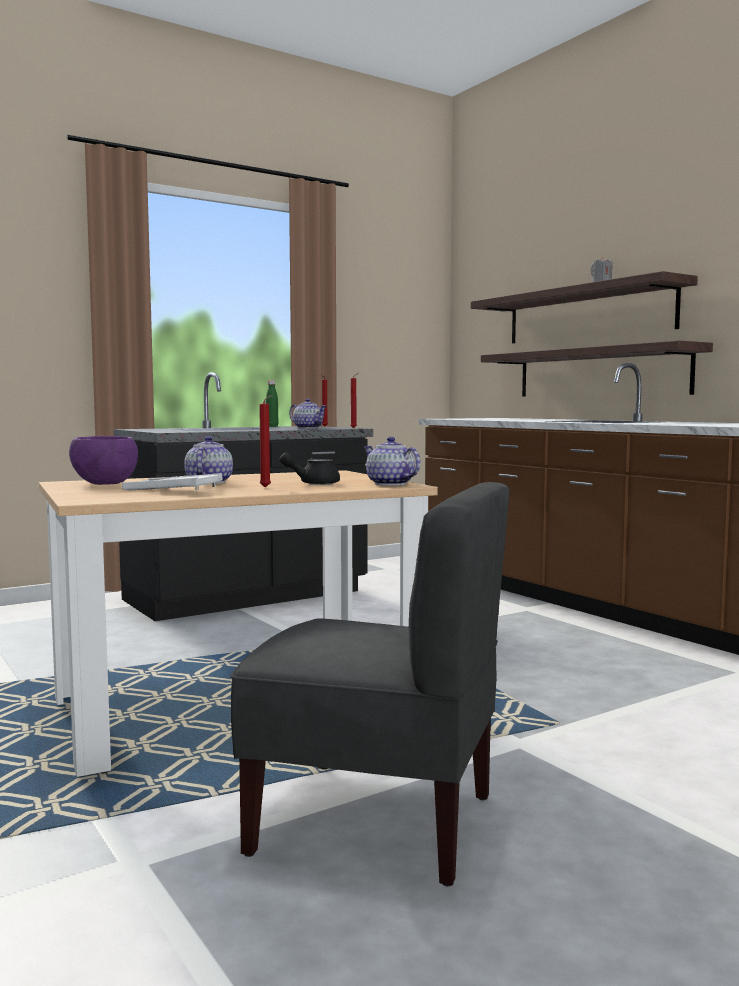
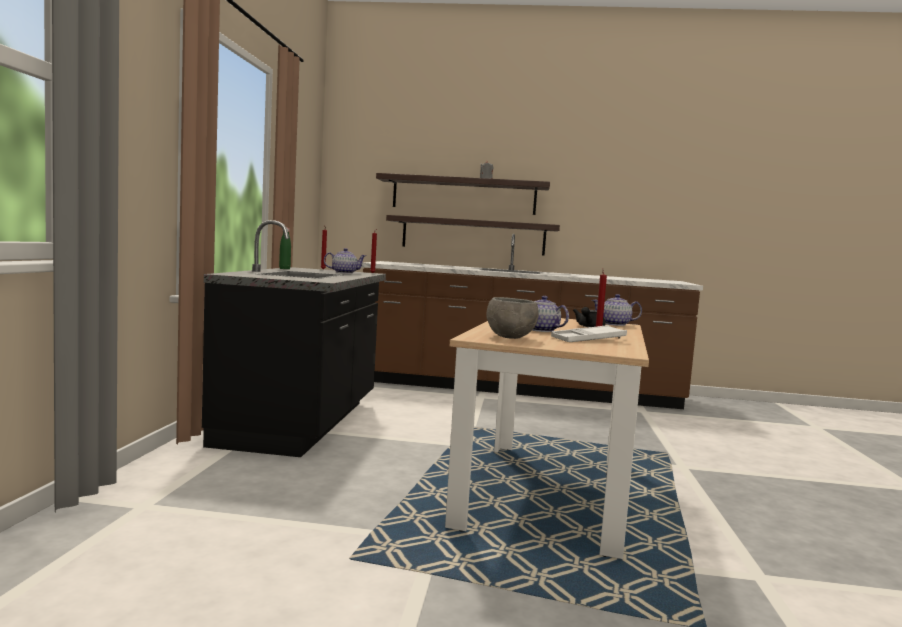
camera: 50 degrees left, 0 degrees up
purple bowl [69,436,138,485] -> grey bowl [486,297,539,339]
grey chair [230,482,510,886] -> none

